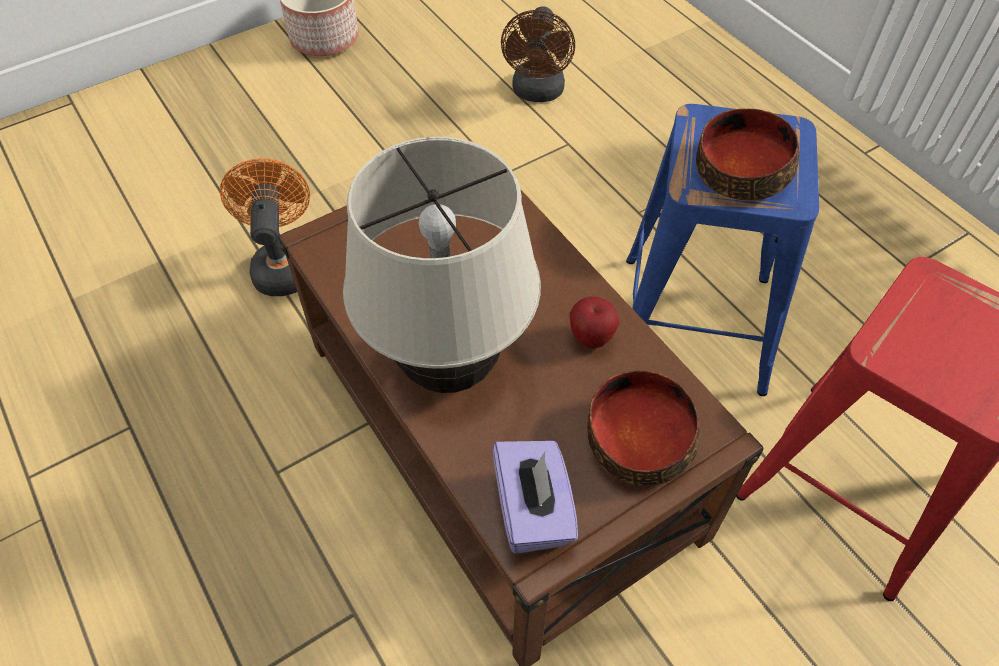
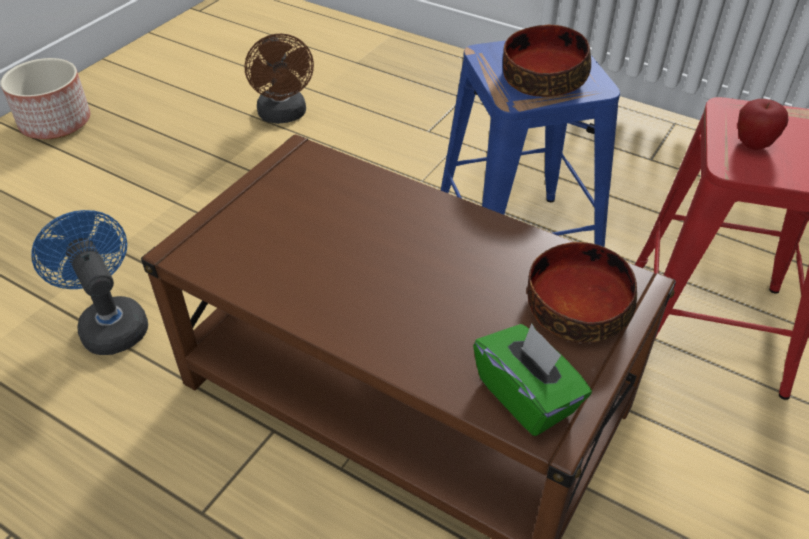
camera: 25 degrees left, 10 degrees down
orange fan [220,158,310,296] -> blue fan [31,210,148,355]
beige table lamp [343,137,541,393] -> none
purple tissue box [493,441,578,554] -> green tissue box [473,323,592,436]
apple [569,296,619,348] -> apple moved to [738,99,788,150]

